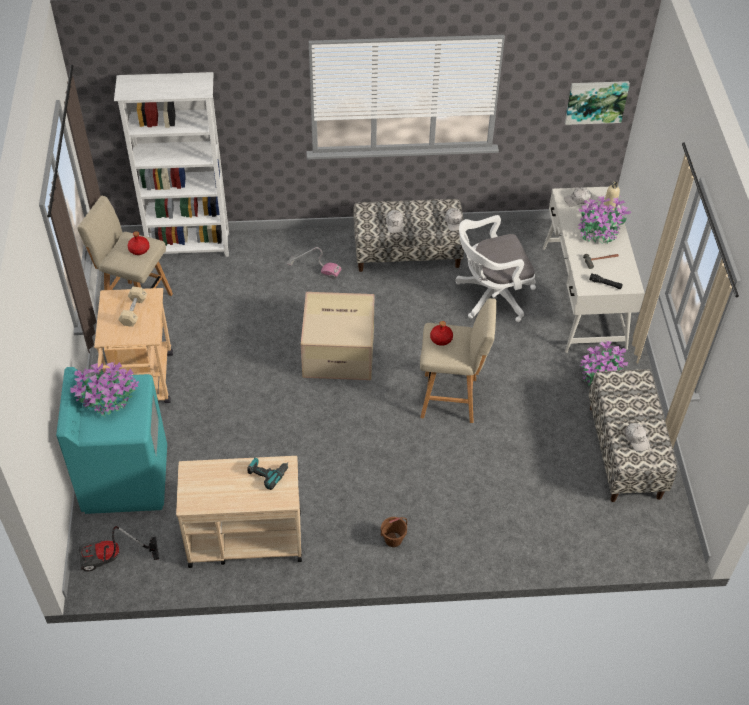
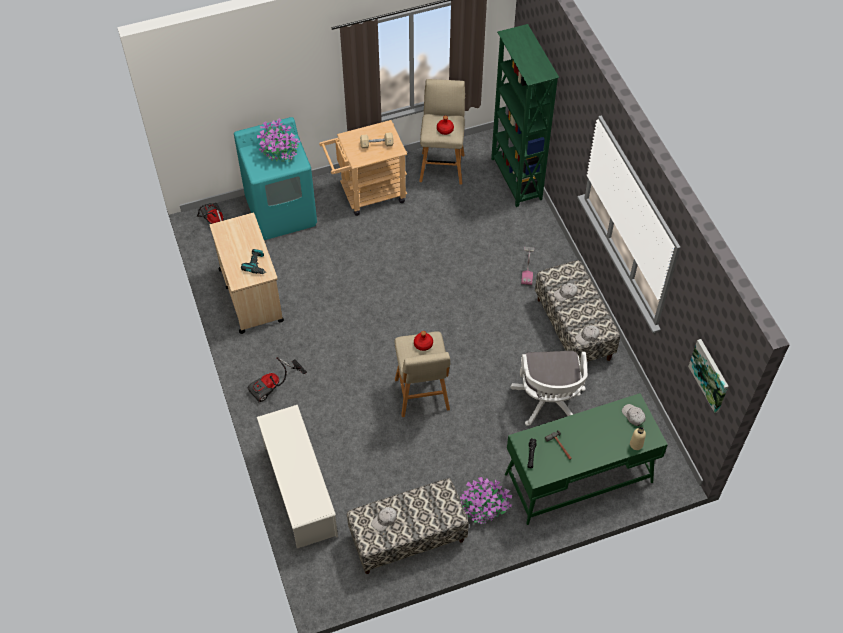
camera: 75 degrees right, 5 degrees up
white bookcase [114,72,229,257] -> green bookcase [491,24,559,207]
cardboard box [301,292,375,380] -> none
brown bucket [381,517,407,547] -> vacuum cleaner [248,357,307,402]
white office chair [455,215,536,322] -> white office chair turned 150 degrees counterclockwise [511,351,588,426]
white desk [542,187,645,353] -> green desk [505,393,668,525]
potted plant [578,194,631,244] -> none
none -> white shoe rack [257,405,338,548]

